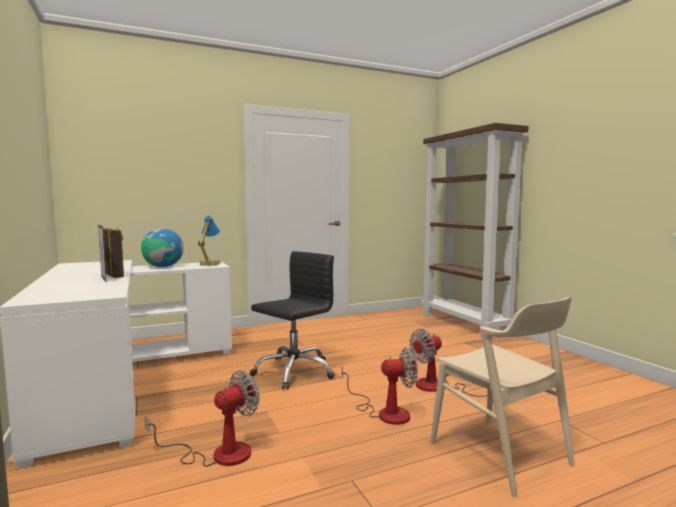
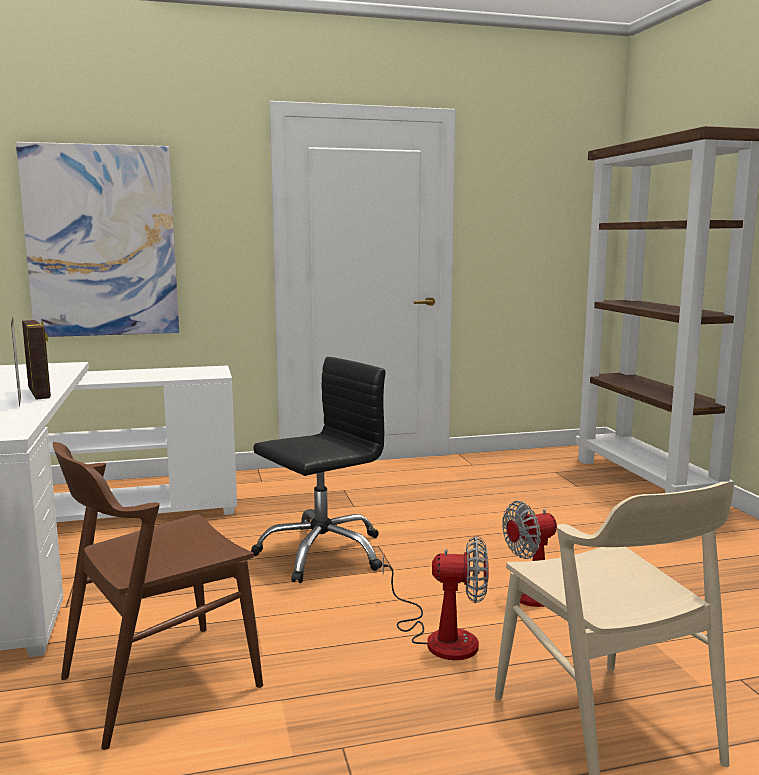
camera: 10 degrees right, 5 degrees up
globe [141,229,183,267] -> none
fan [145,371,260,467] -> brown chair [53,442,263,750]
table lamp [198,215,221,266] -> none
none -> picture [16,142,179,337]

